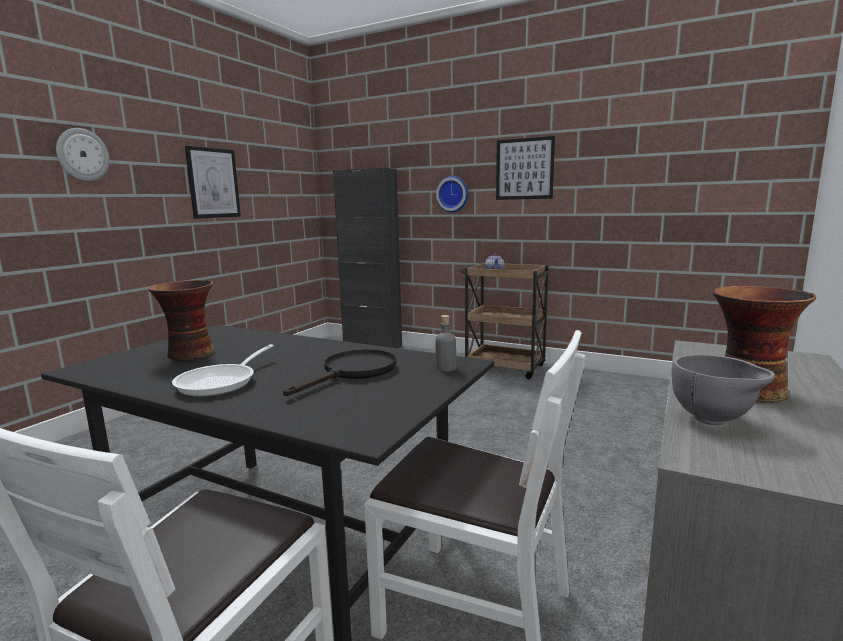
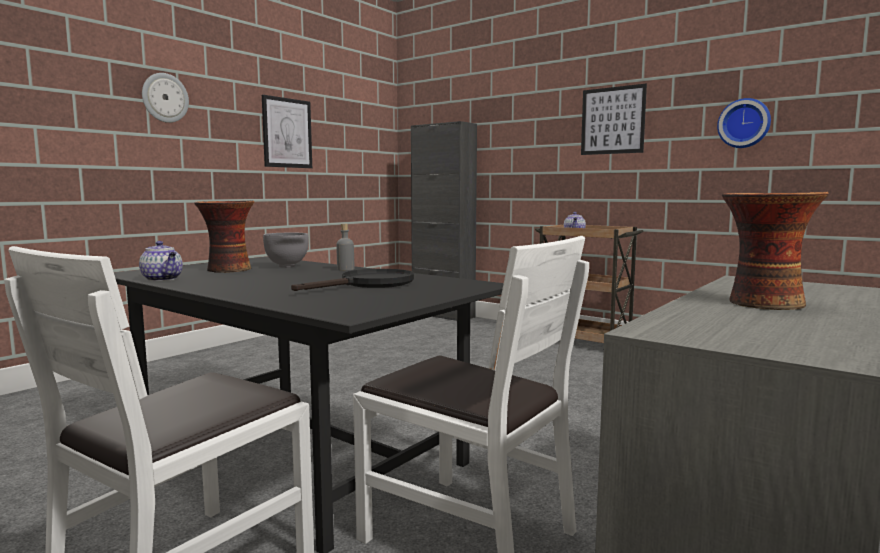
camera: 10 degrees right, 5 degrees down
frying pan [172,344,274,397] -> none
wall clock [436,176,469,212] -> wall clock moved to [717,98,771,148]
grey bottle [436,315,456,372] -> grey bottle moved to [336,224,354,271]
grey bowl [672,354,775,425] -> grey bowl moved to [263,233,309,268]
none -> teapot [139,241,183,281]

